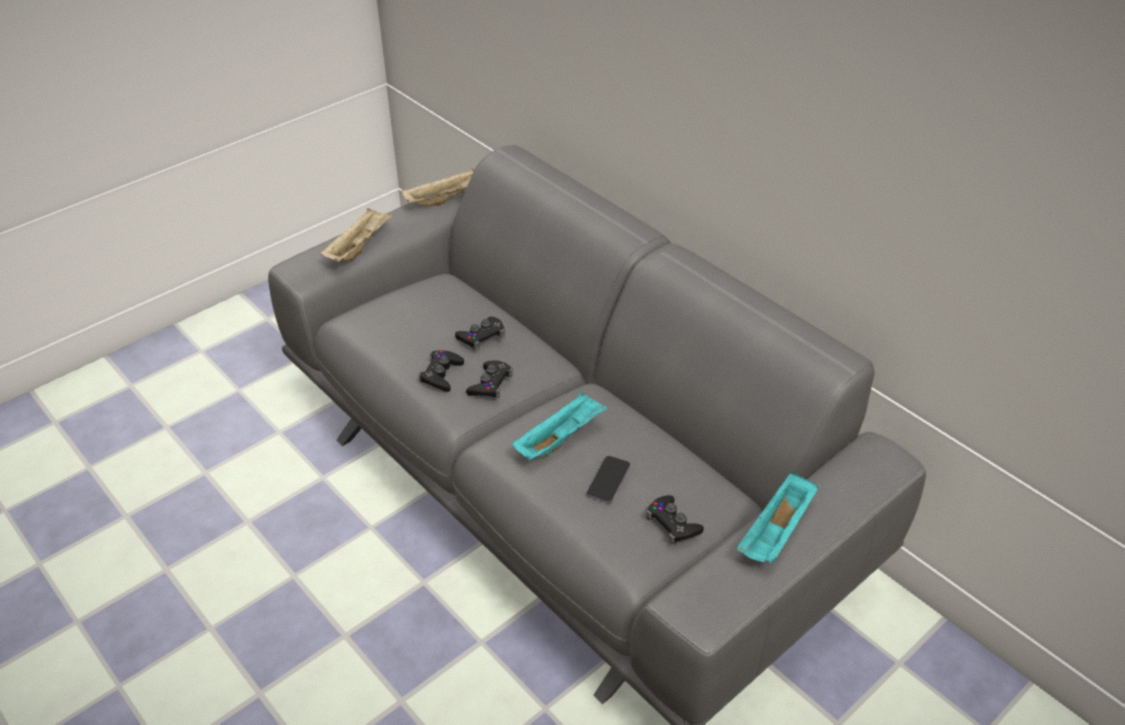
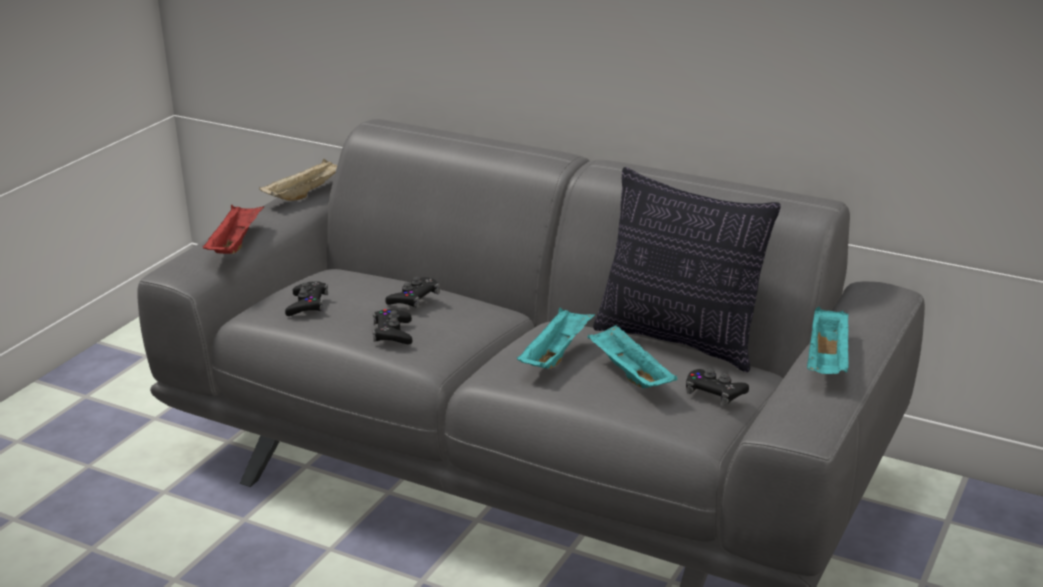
camera: 20 degrees left, 15 degrees down
beige tray [320,208,394,262] -> red tray [203,205,264,254]
black game controller [466,361,513,398] -> black game controller moved to [285,281,328,316]
phone [586,456,631,503] -> turquoise tray [587,325,677,388]
none -> pillow [593,167,781,372]

